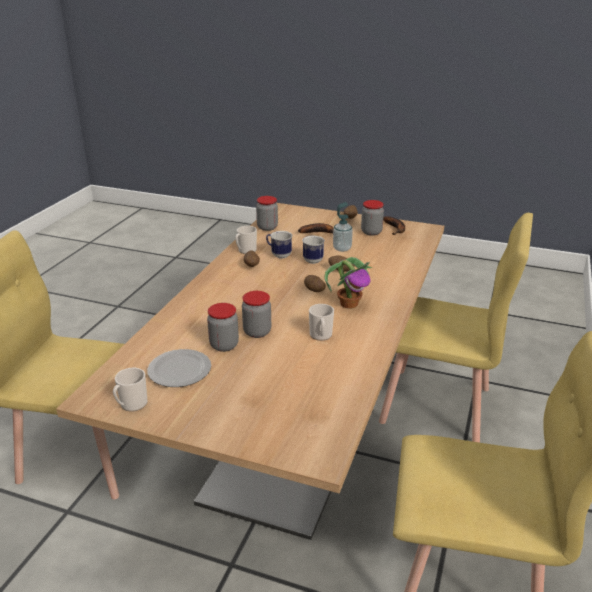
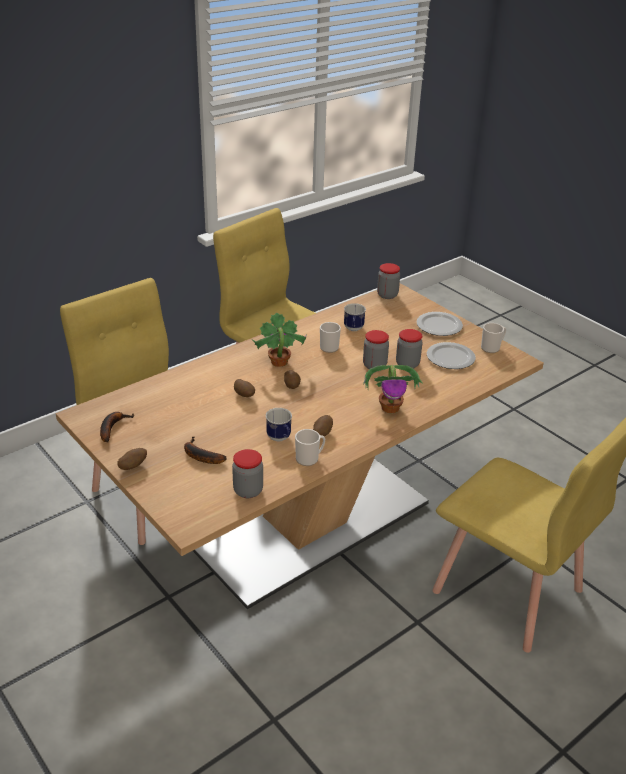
camera: 150 degrees left, 5 degrees up
mug [302,236,325,264] -> mug moved to [344,303,366,331]
soap dispenser [333,202,353,252] -> none
jar [361,200,384,236] -> jar moved to [377,263,400,299]
none -> potted plant [363,365,423,413]
none -> plate [416,312,463,336]

